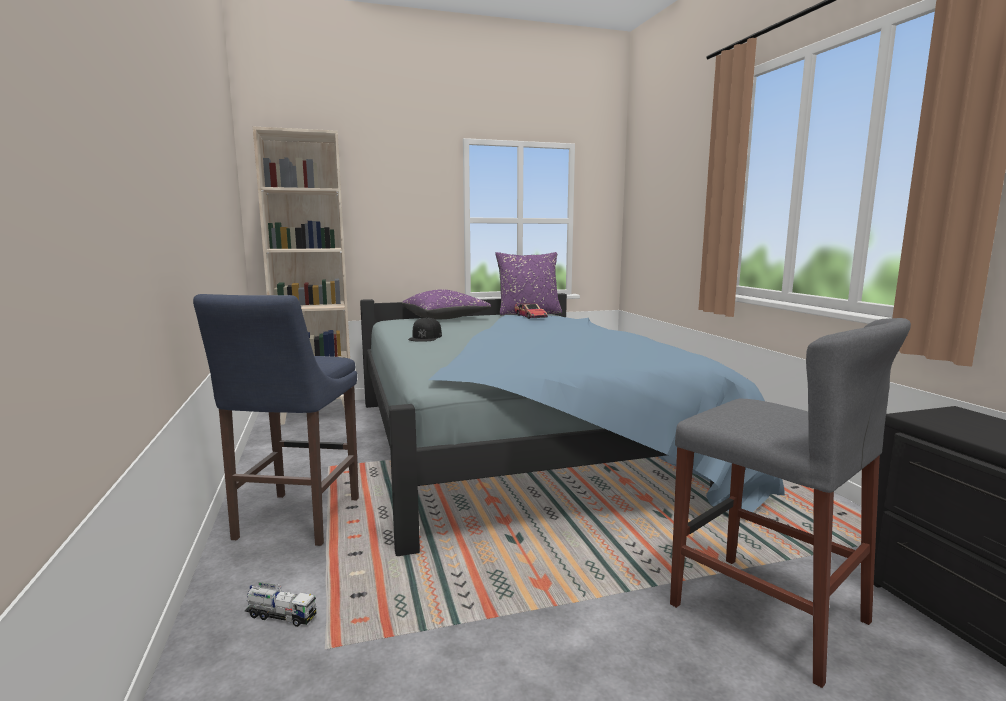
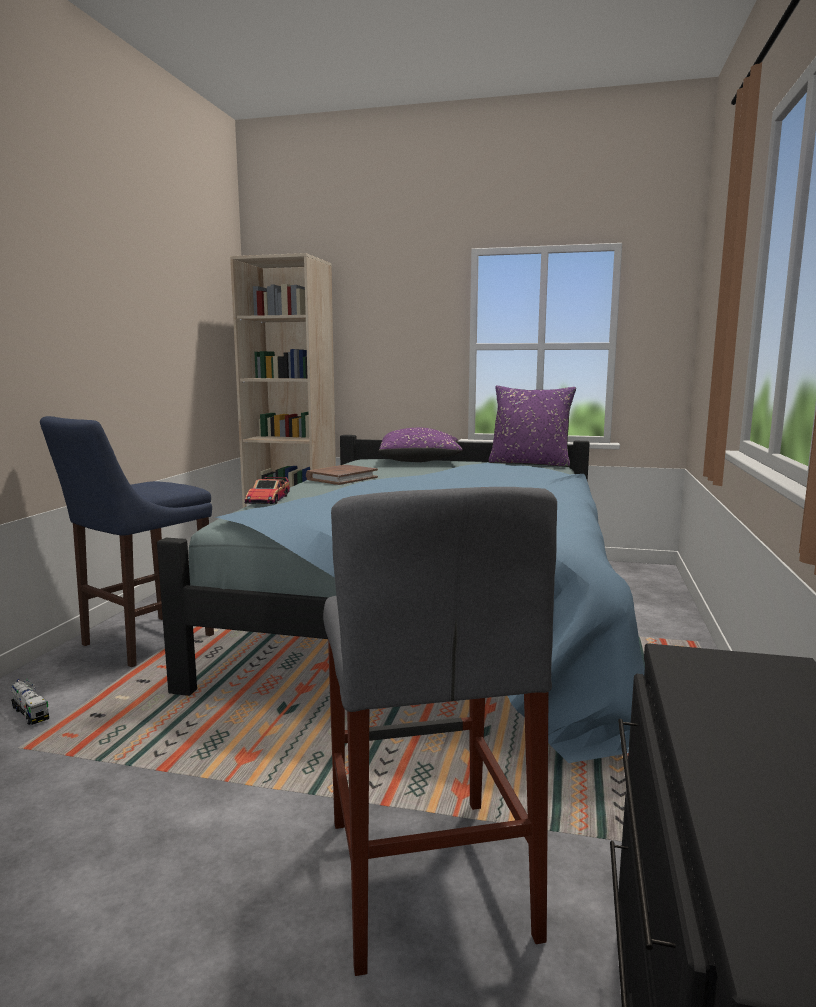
camera: 30 degrees right, 0 degrees up
black cap [408,317,442,342] -> brown book [306,465,378,485]
toy car [515,303,548,319] -> toy car moved to [245,477,290,504]

